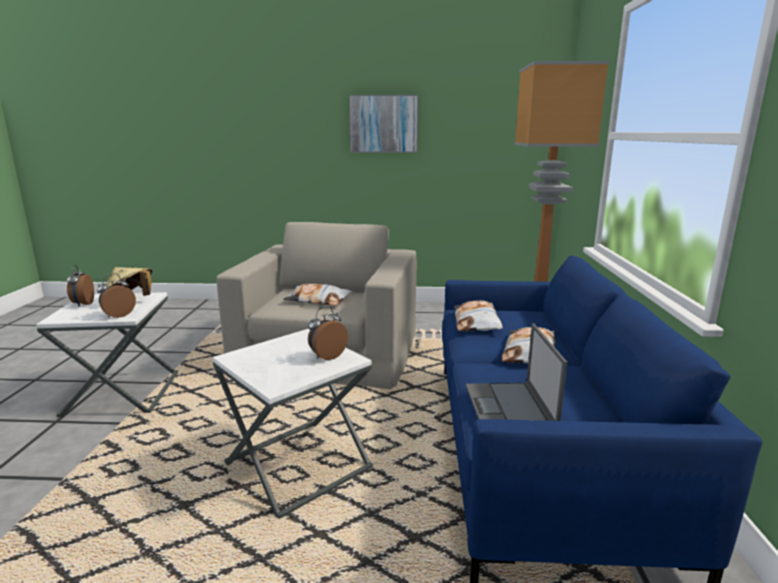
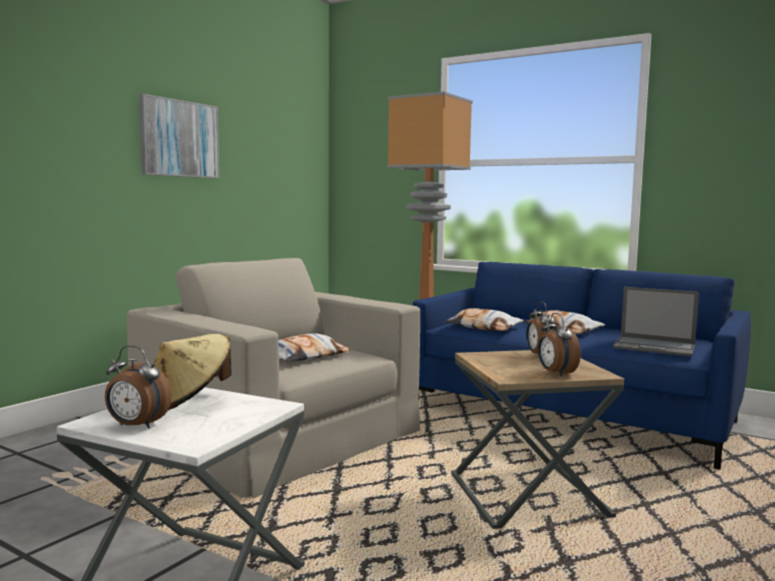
camera: 60 degrees left, 10 degrees down
alarm clock [97,273,136,318] -> alarm clock moved to [538,313,581,377]
white side table [213,329,373,519] -> brown side table [451,350,624,529]

